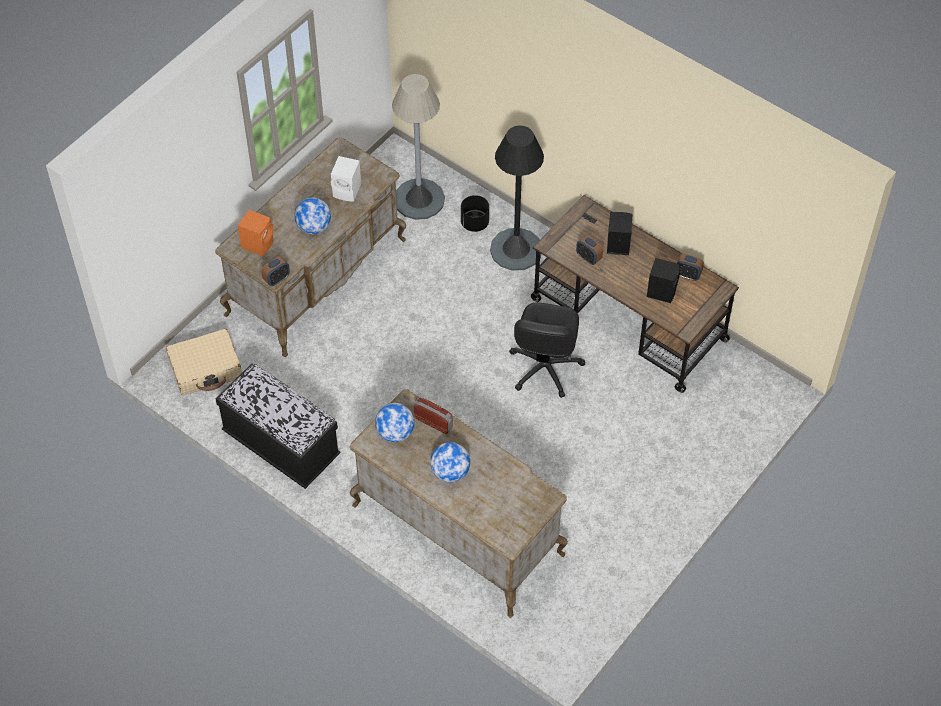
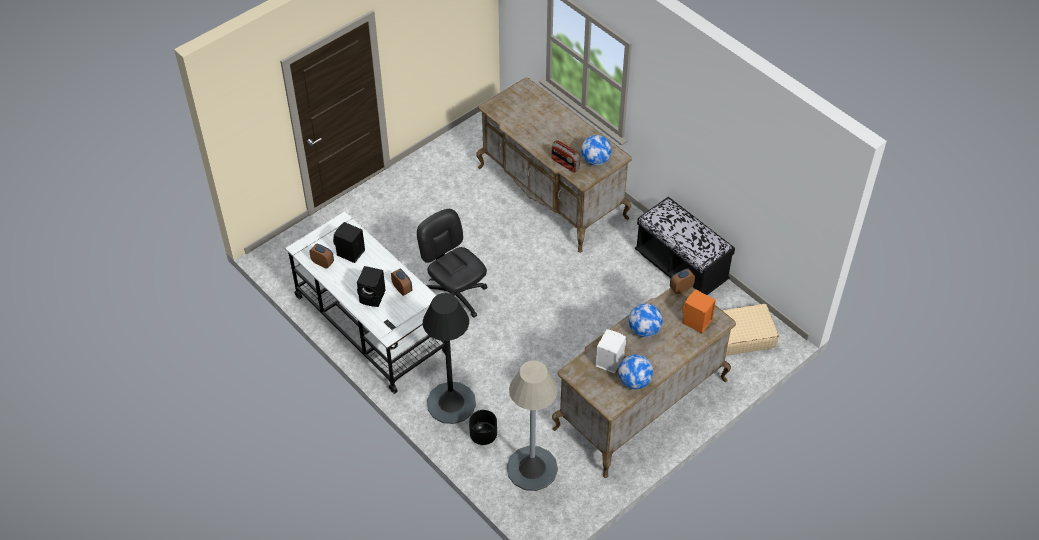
camera: 170 degrees left, 5 degrees down
globe [430,442,470,482] -> globe moved to [618,354,653,389]
black office chair [509,303,585,398] -> black office chair turned 60 degrees counterclockwise [417,209,487,318]
brown desk [531,195,739,393] -> white desk [285,211,445,394]

